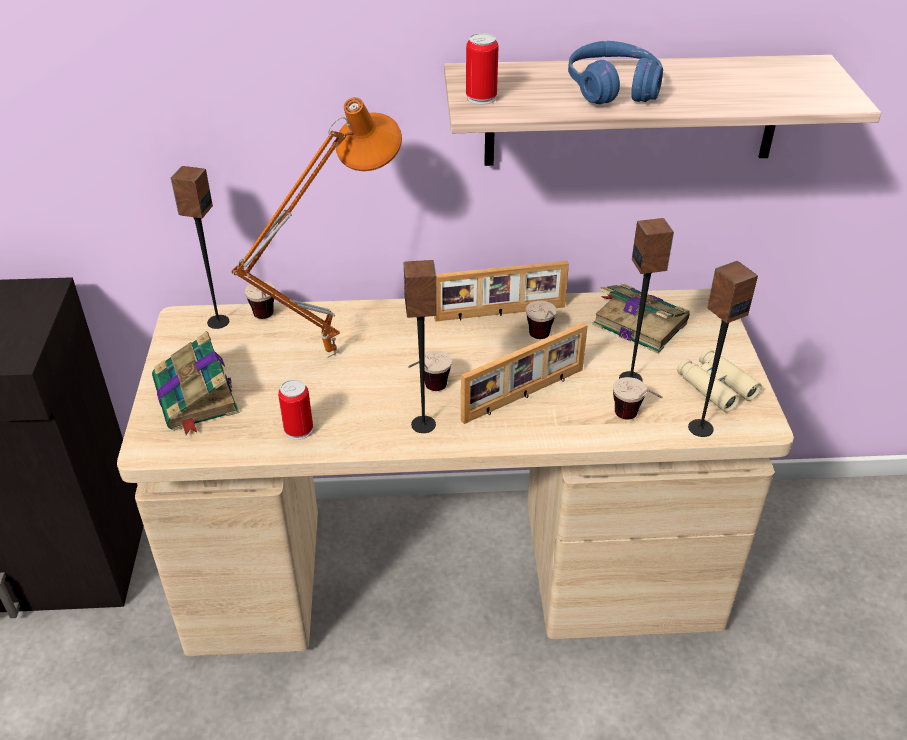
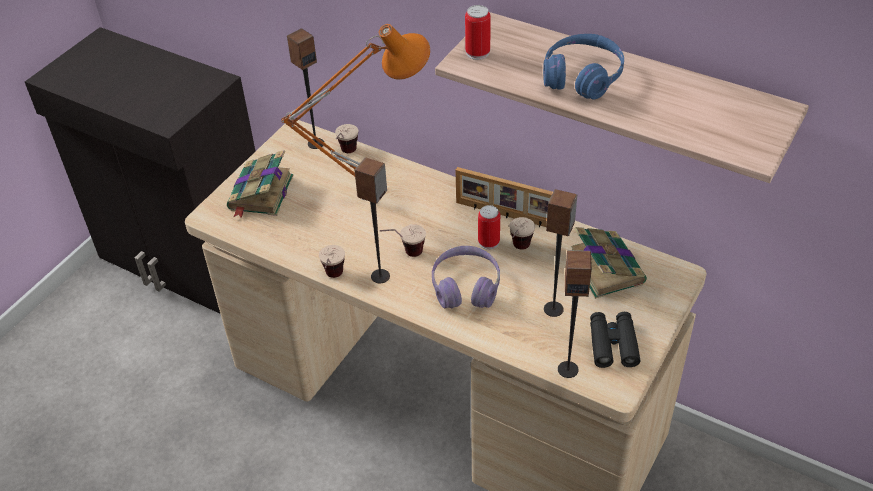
camera: 35 degrees right, 5 degrees up
can [278,379,313,440] -> can moved to [478,205,500,250]
picture frame [461,322,588,424] -> purple headphones [432,246,500,308]
cup [613,377,662,420] -> cup moved to [319,245,345,278]
beige binoculars [677,348,762,412] -> black binoculars [590,312,640,368]

